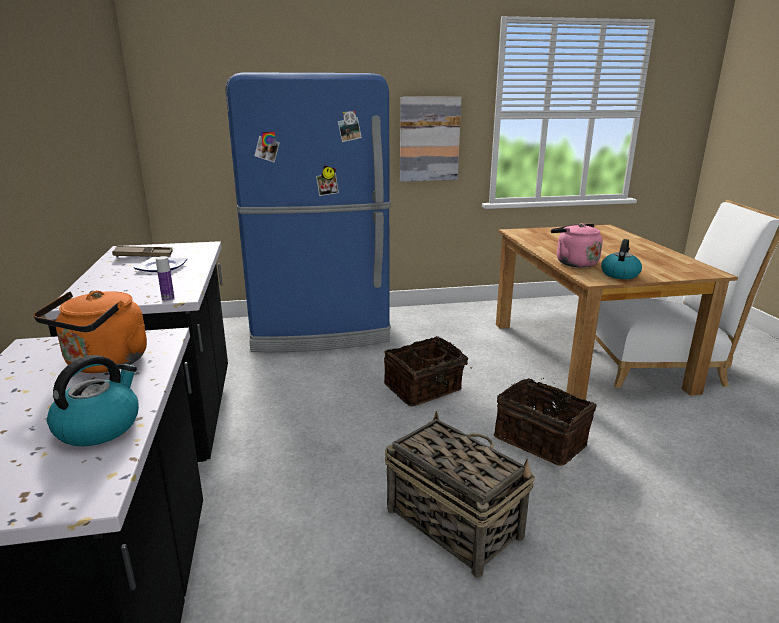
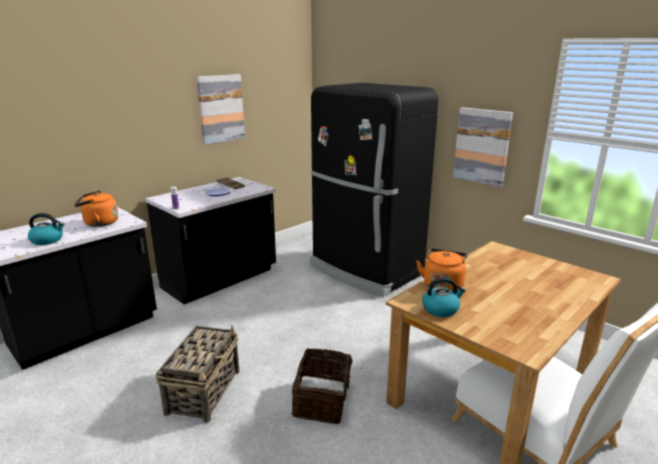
camera: 55 degrees right, 0 degrees up
blue fridge [226,72,391,352] -> black fridge [310,83,438,296]
basket [384,336,468,406] -> none
pink kettle [551,223,603,267] -> orange kettle [416,248,468,291]
none -> picture [197,74,245,145]

